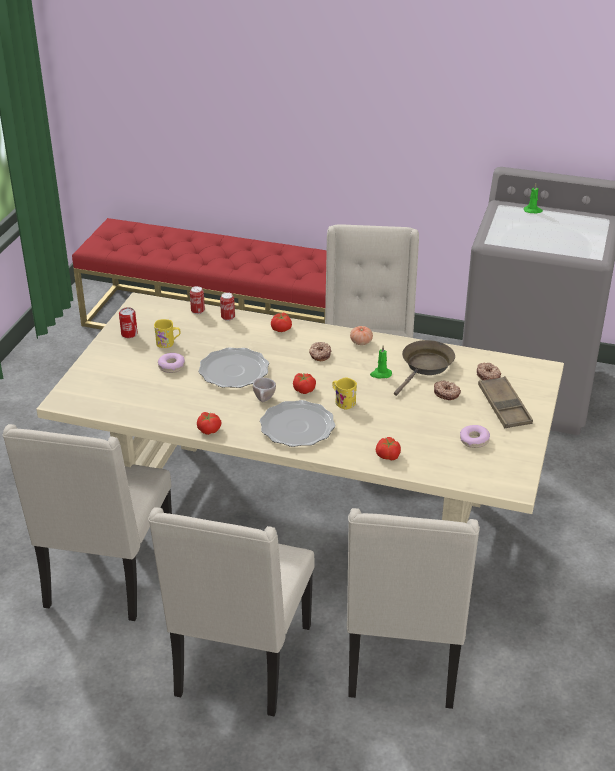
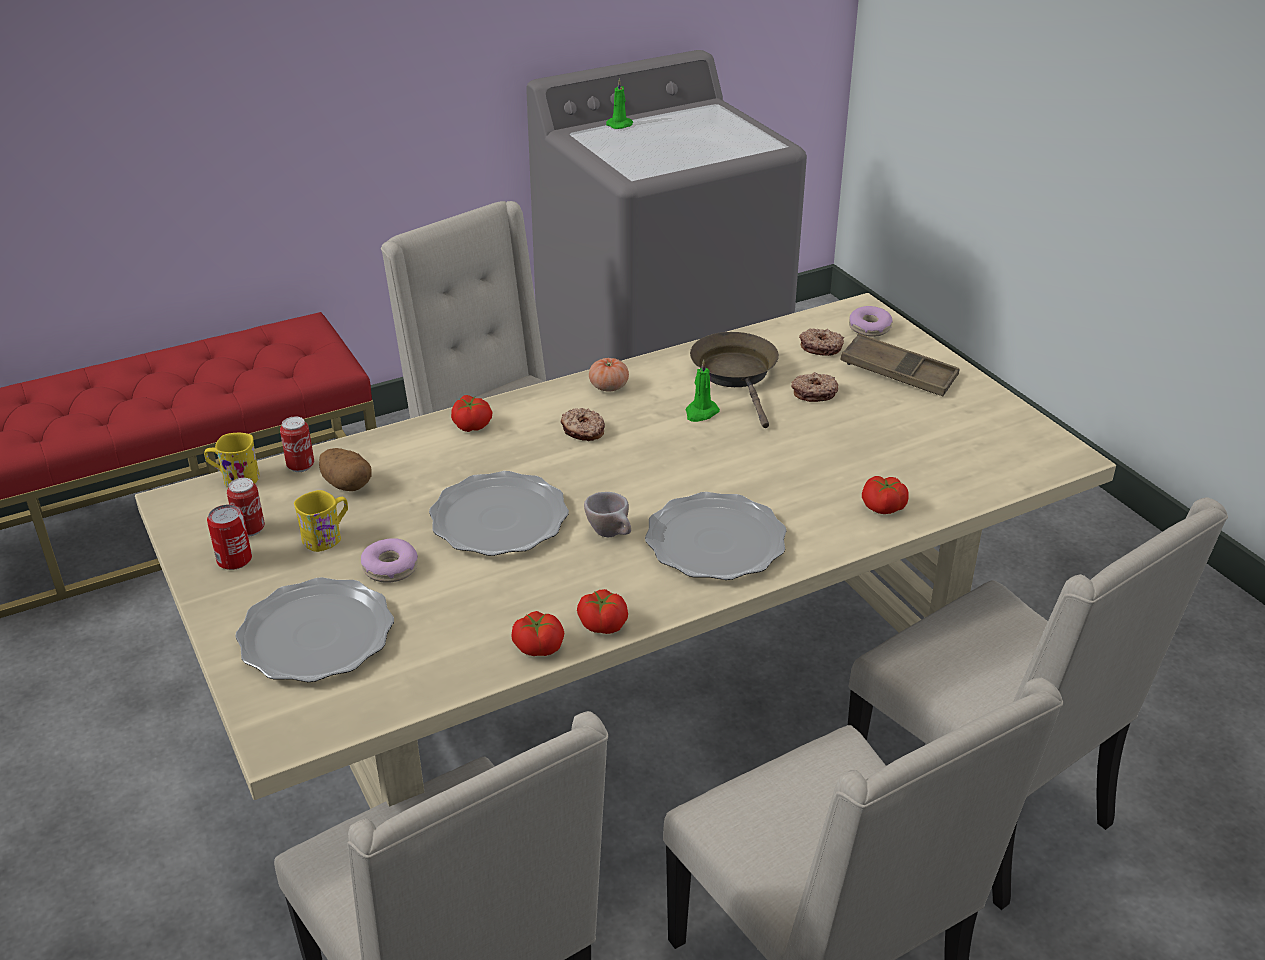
camera: 45 degrees left, 0 degrees up
can [220,292,235,321] -> can moved to [227,478,265,537]
tomato [293,373,316,394] -> tomato moved to [511,611,564,656]
yellow mug [333,378,357,409] -> yellow mug moved to [204,433,259,487]
donut [460,425,490,448] -> donut moved to [849,306,893,337]
none -> plate [235,577,394,682]
none -> potato [319,448,371,491]

